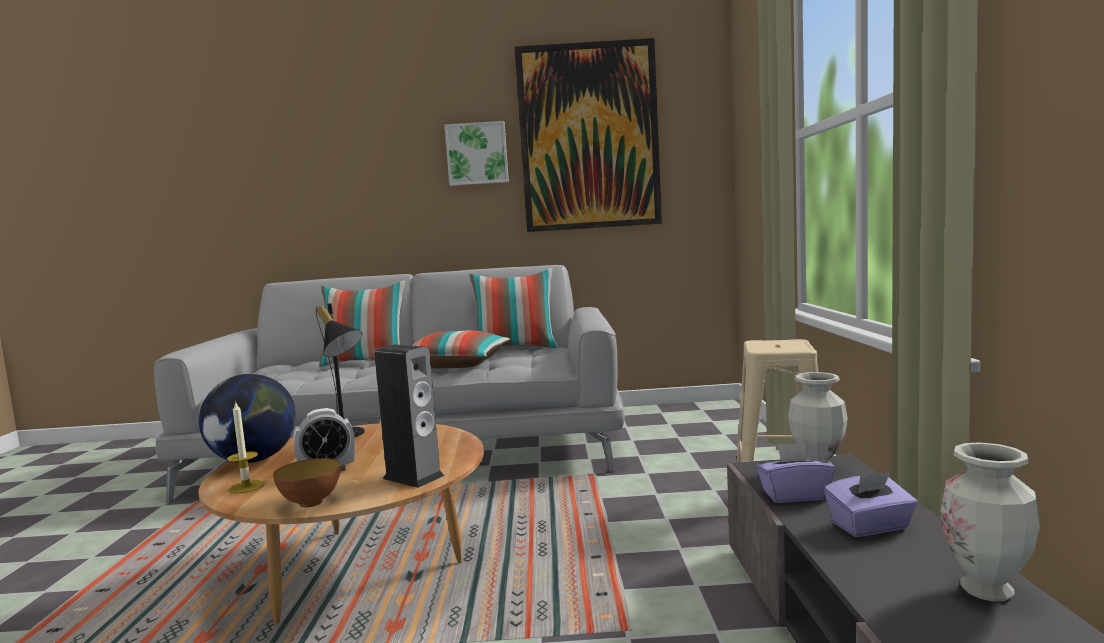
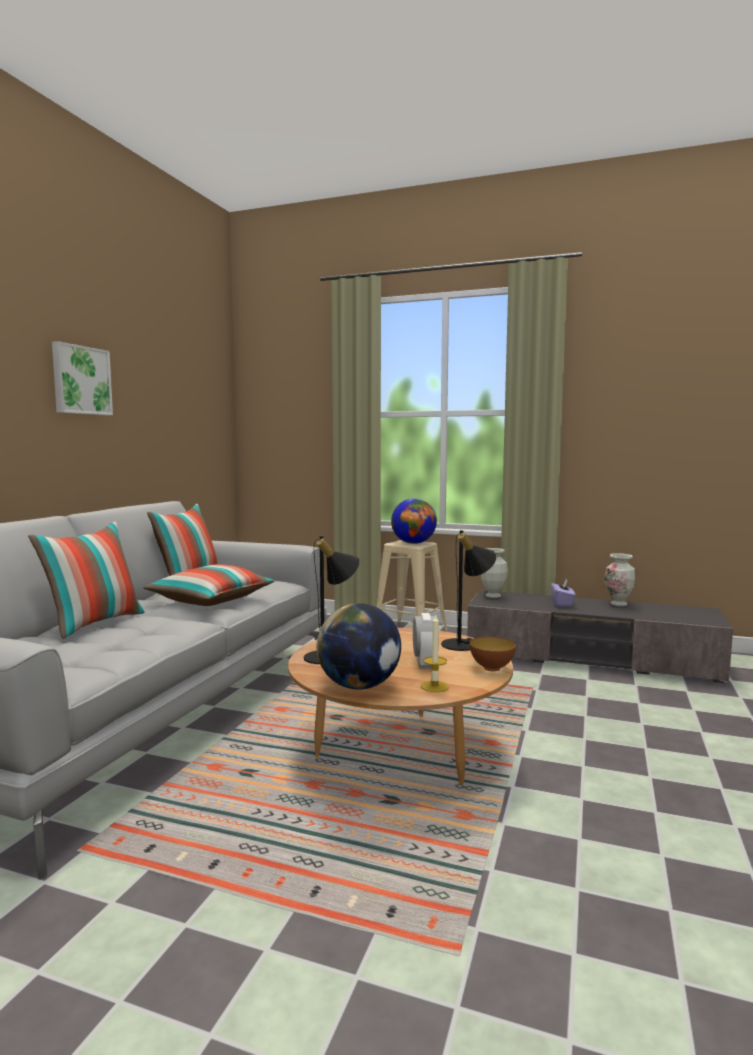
camera: 70 degrees left, 0 degrees up
speaker [374,345,444,488] -> black table lamp [441,530,497,651]
picture [515,38,662,232] -> none
purple tissue box [756,443,835,503] -> none
none -> globe [391,498,437,544]

